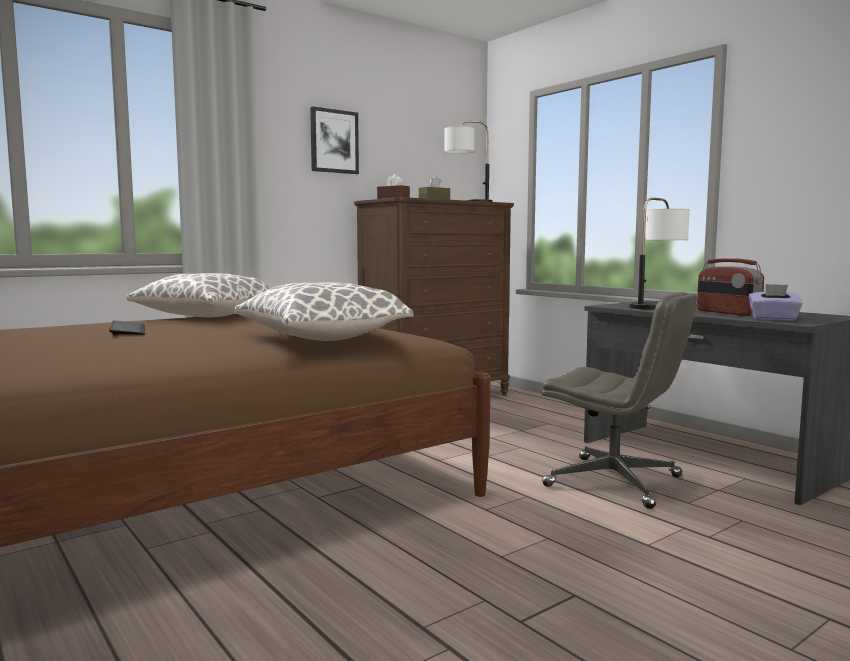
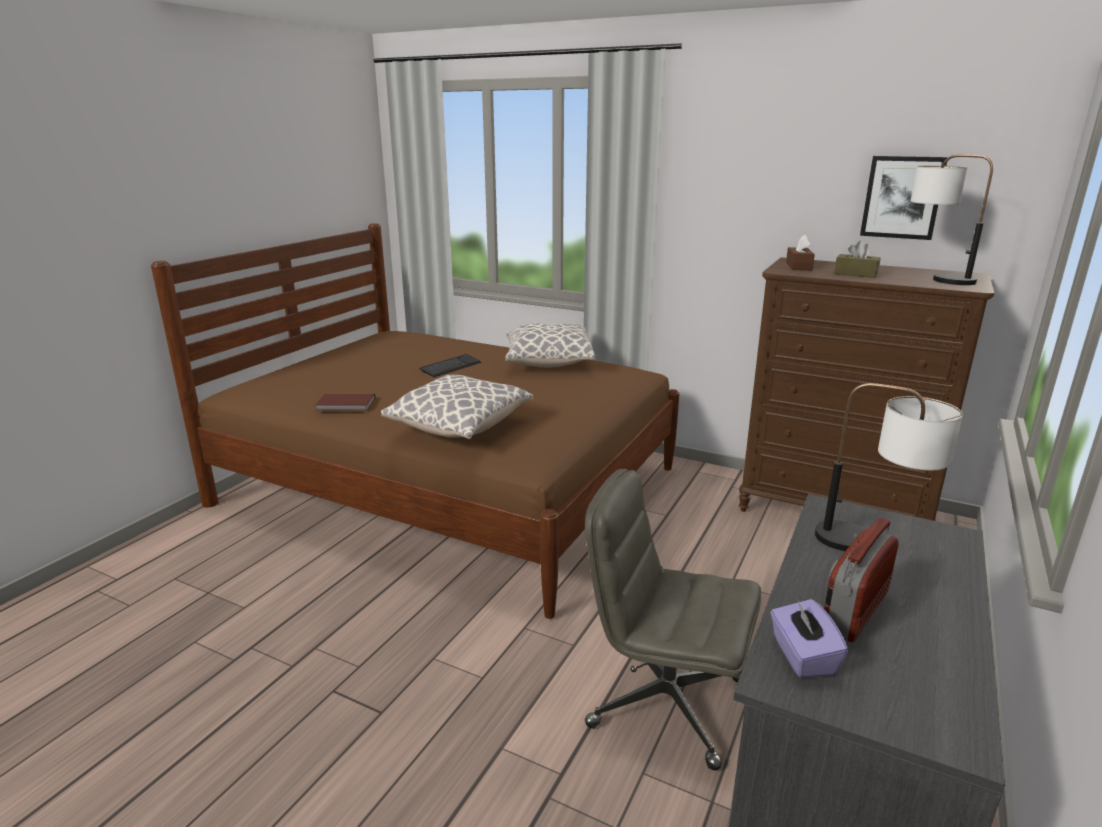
camera: 65 degrees right, 15 degrees up
picture [310,106,359,174] -> picture moved to [860,156,948,240]
grey office chair [541,292,697,509] -> grey office chair turned 105 degrees clockwise [585,469,761,771]
none -> brown book [315,394,375,411]

